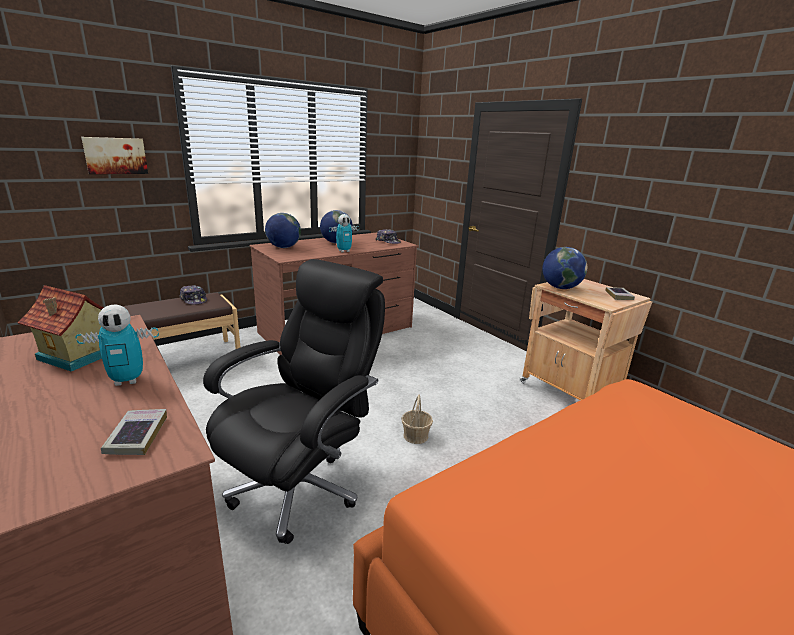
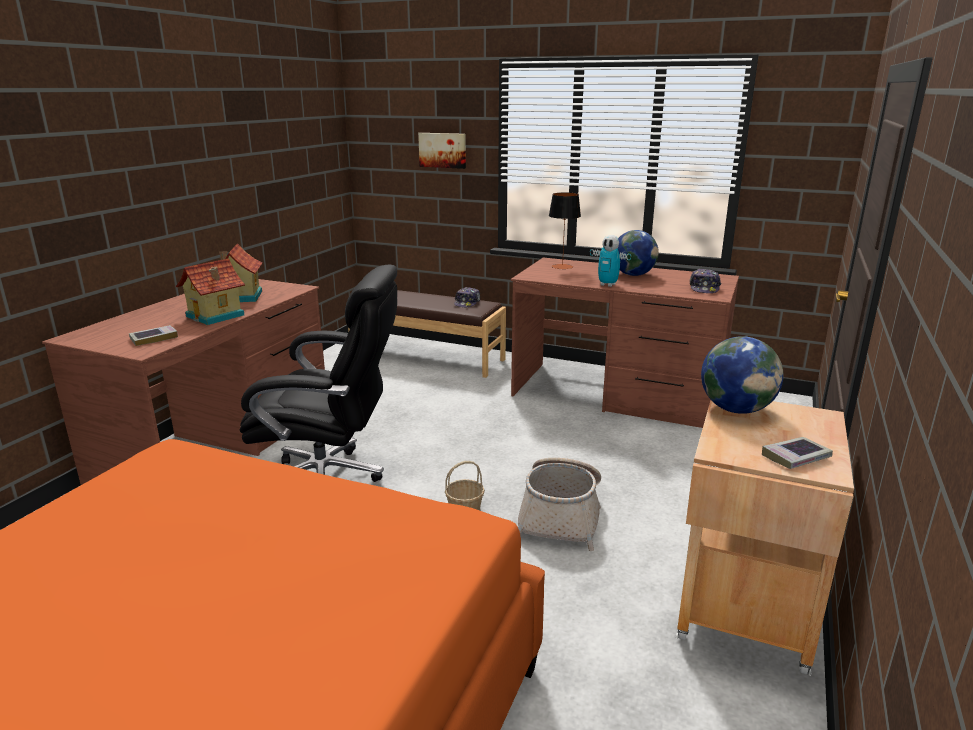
camera: 60 degrees right, 0 degrees up
toy robot [75,304,159,386] -> toy house [176,258,245,325]
globe [265,213,301,248] -> table lamp [549,192,581,269]
none -> basket [518,458,601,551]

